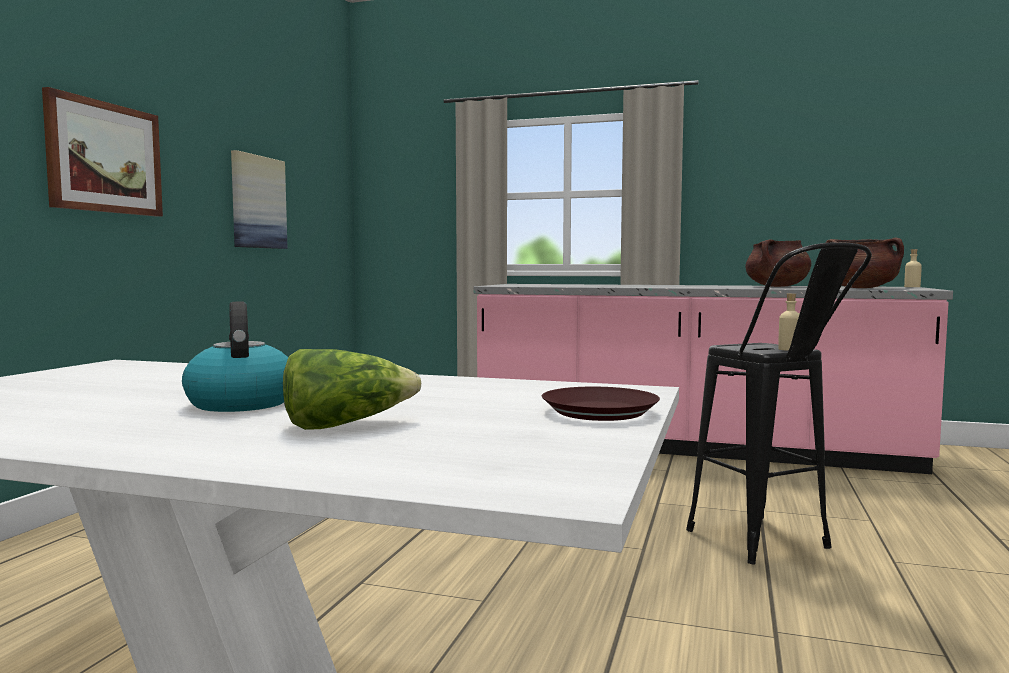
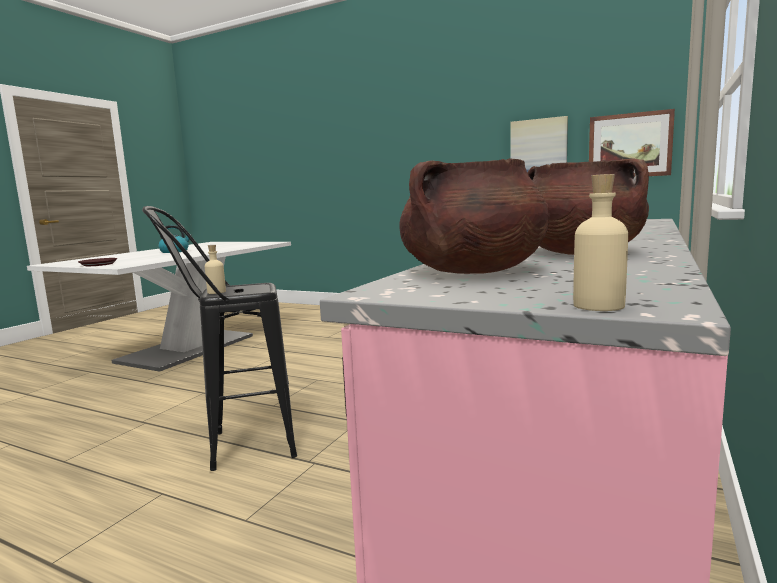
camera: 100 degrees right, 5 degrees up
picture [42,87,163,217] -> picture moved to [589,109,675,177]
lettuce [283,349,421,430] -> none

